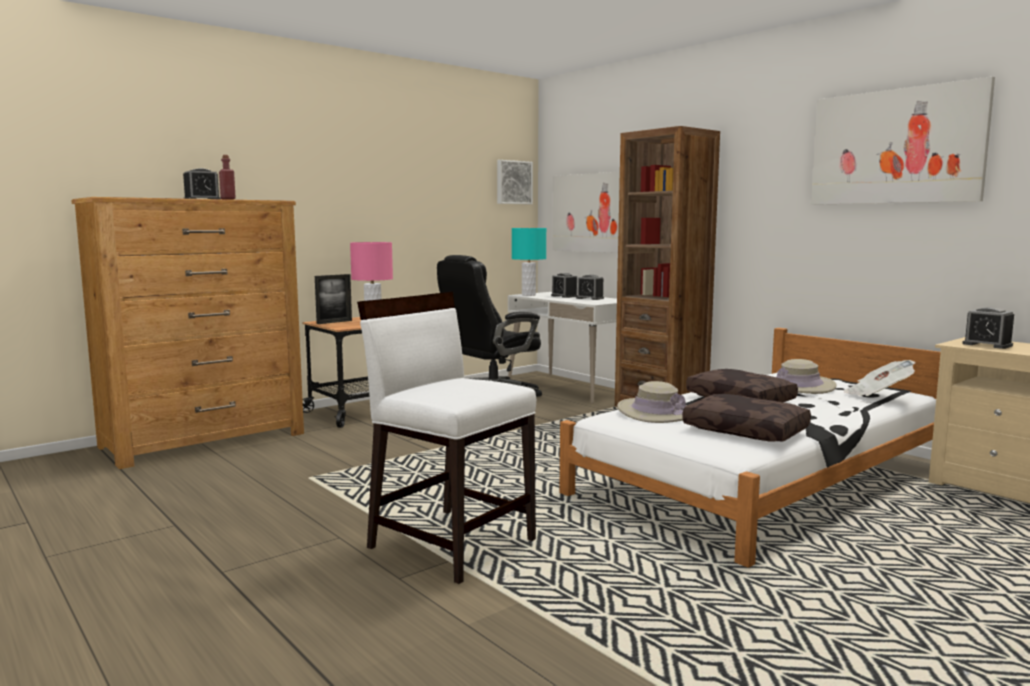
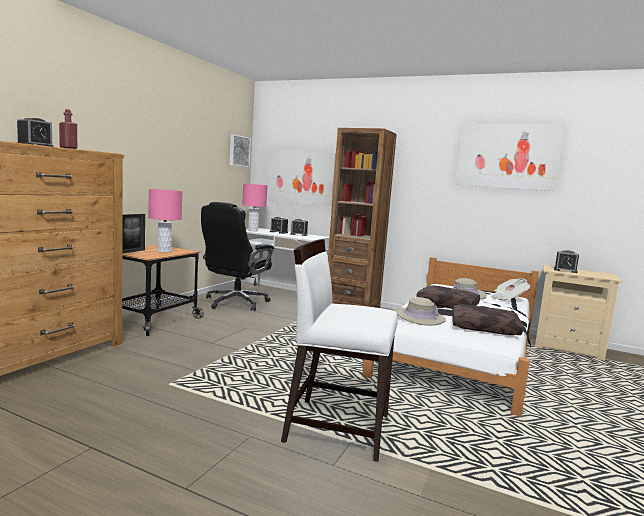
camera: 25 degrees left, 0 degrees up
turquoise table lamp [512,228,546,296] -> pink table lamp [242,184,268,232]

